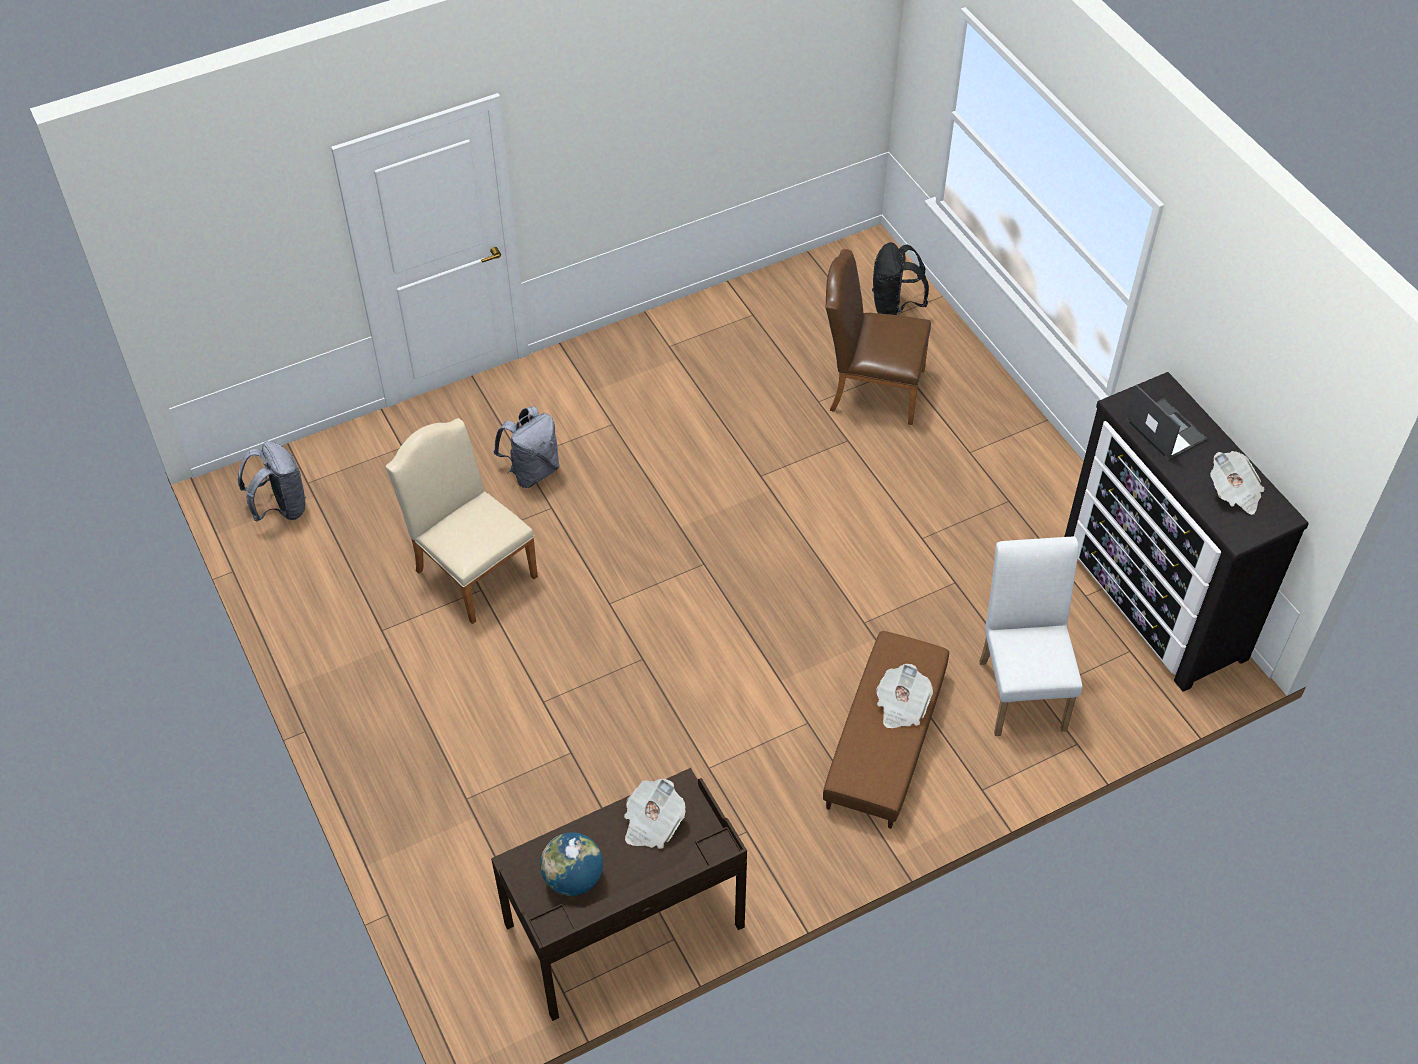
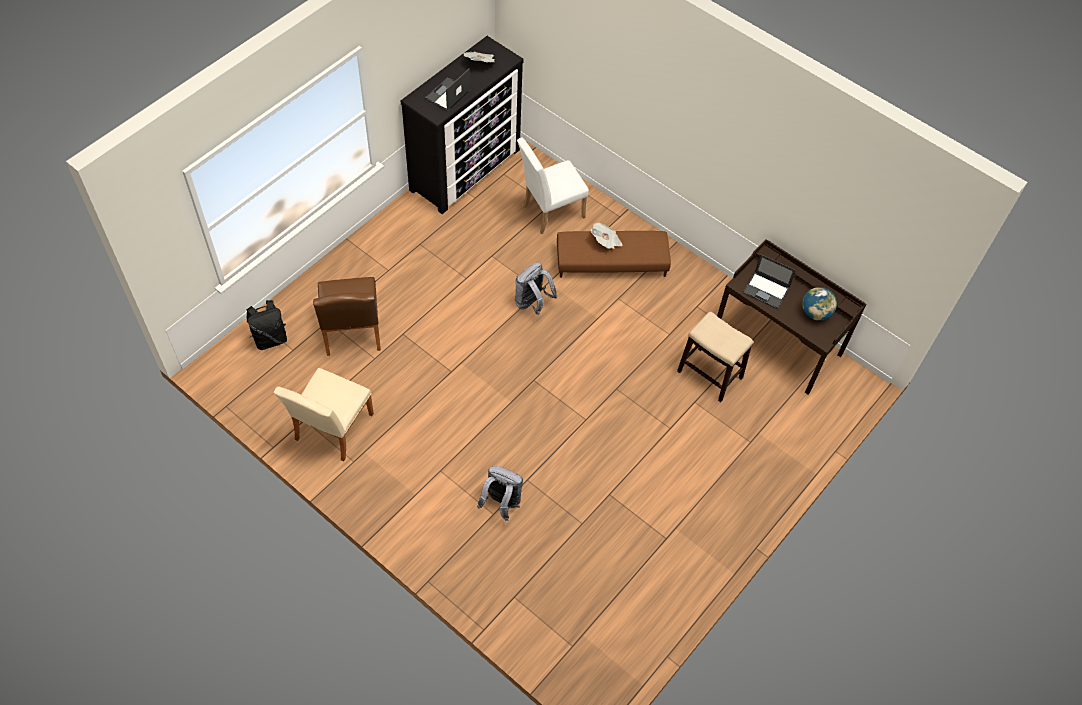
camera: 115 degrees left, 5 degrees up
grey backpack [238,441,306,522] -> grey backpack moved to [515,262,557,315]
beige chair [385,418,538,624] -> beige chair moved to [274,368,374,461]
newspaper [624,779,686,849] -> laptop [743,254,796,309]
none -> stool [677,312,753,402]

